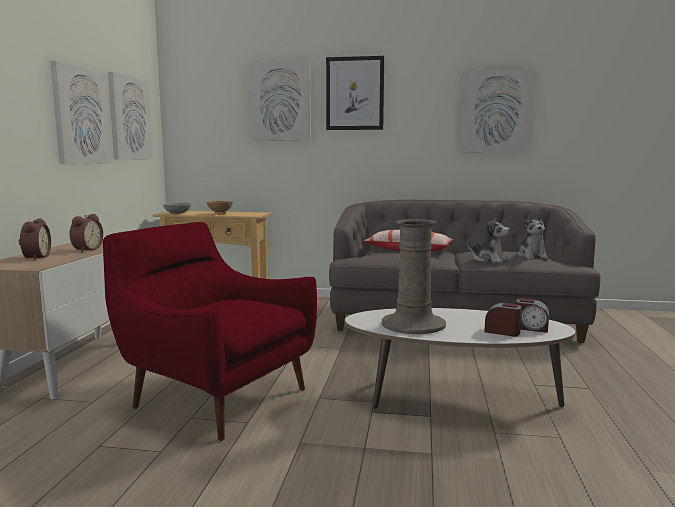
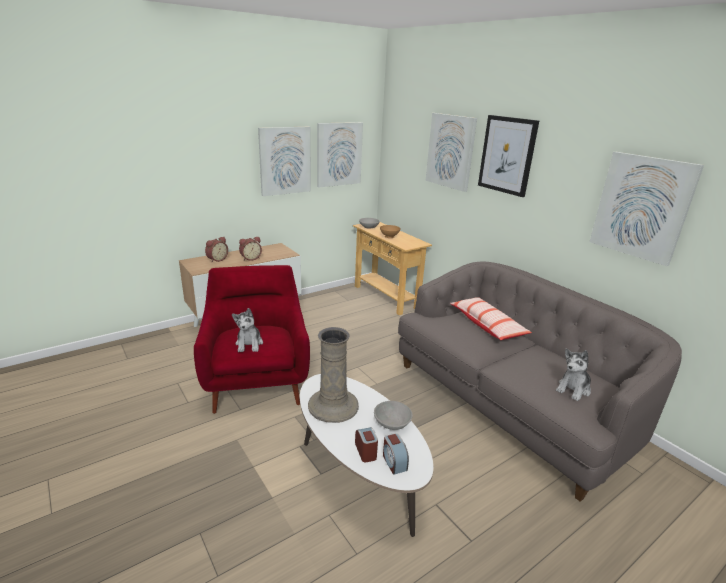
camera: 45 degrees right, 15 degrees up
plush toy [467,215,510,263] -> plush toy moved to [232,308,263,352]
none -> grey bowl [374,401,412,430]

